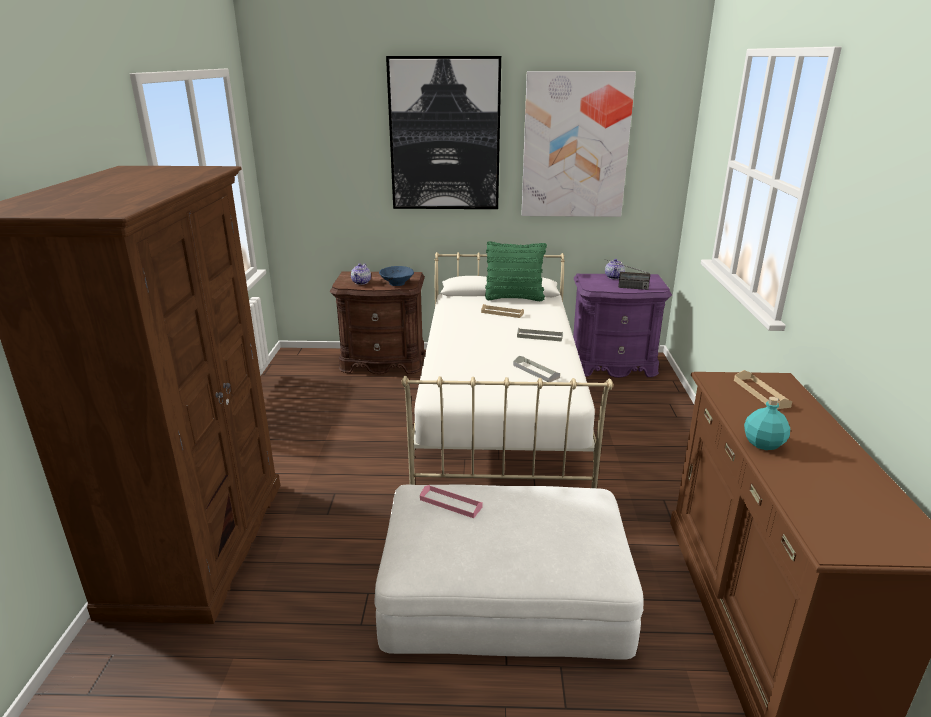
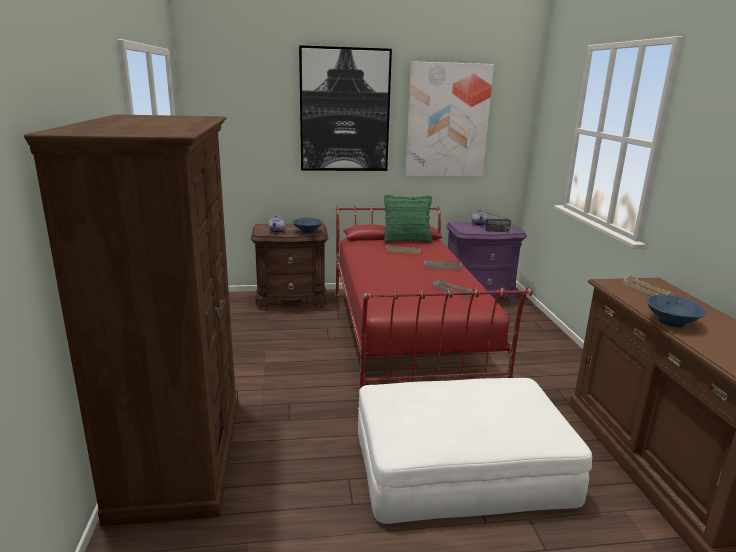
camera: 10 degrees left, 5 degrees down
white bed [401,252,613,488] -> red bed [335,206,533,410]
pink tray [420,485,483,518] -> none
turquoise bottle [744,397,790,450] -> blue bowl [646,295,706,327]

